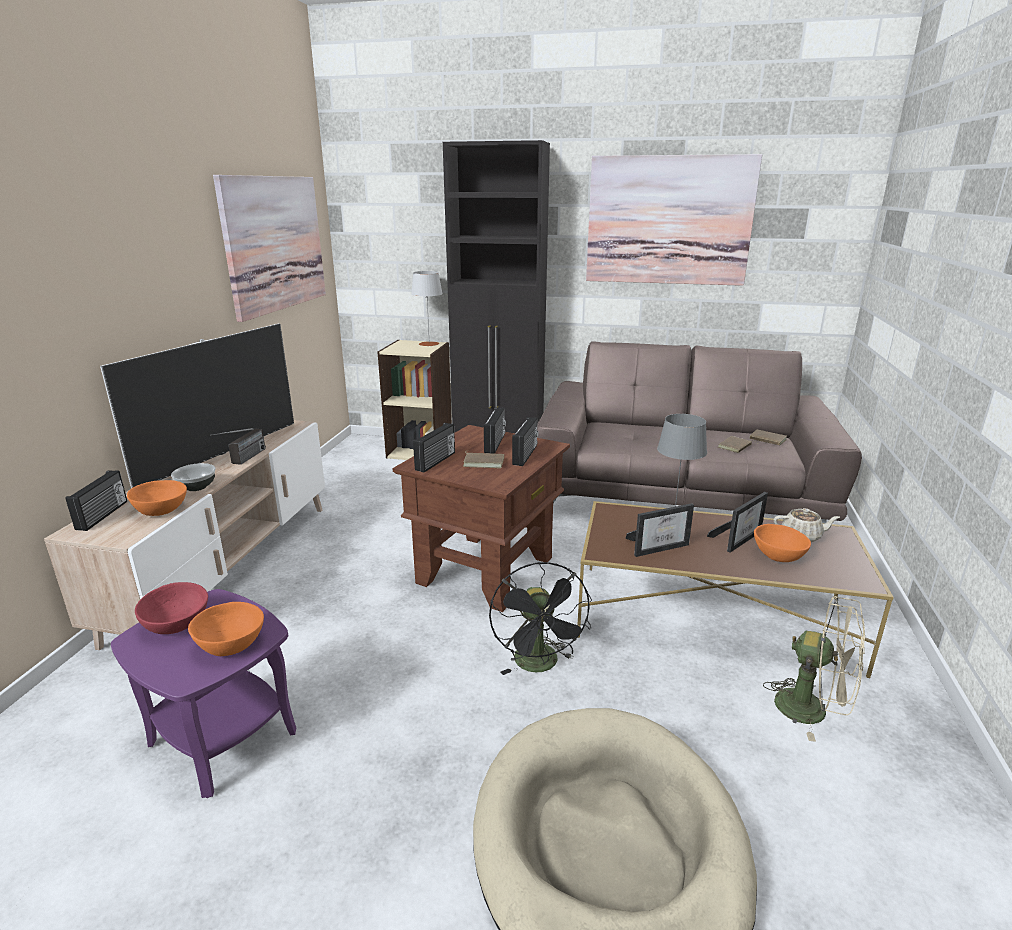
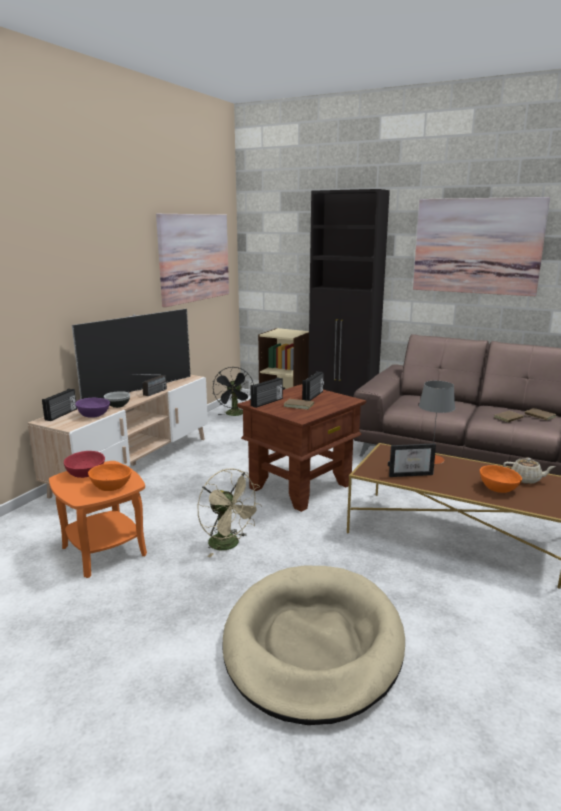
camera: 15 degrees right, 5 degrees down
purple side table [111,589,296,798] -> orange side table [49,461,147,578]
orange bowl [127,480,187,516] -> purple bowl [75,398,110,418]
grey table lamp [411,271,443,346] -> none
black fan [489,562,592,675] -> black fan moved to [213,367,254,416]
radio [512,417,539,466] -> none
picture frame [707,492,768,553] -> none
beige fan [763,596,865,742] -> beige fan moved to [198,468,262,557]

